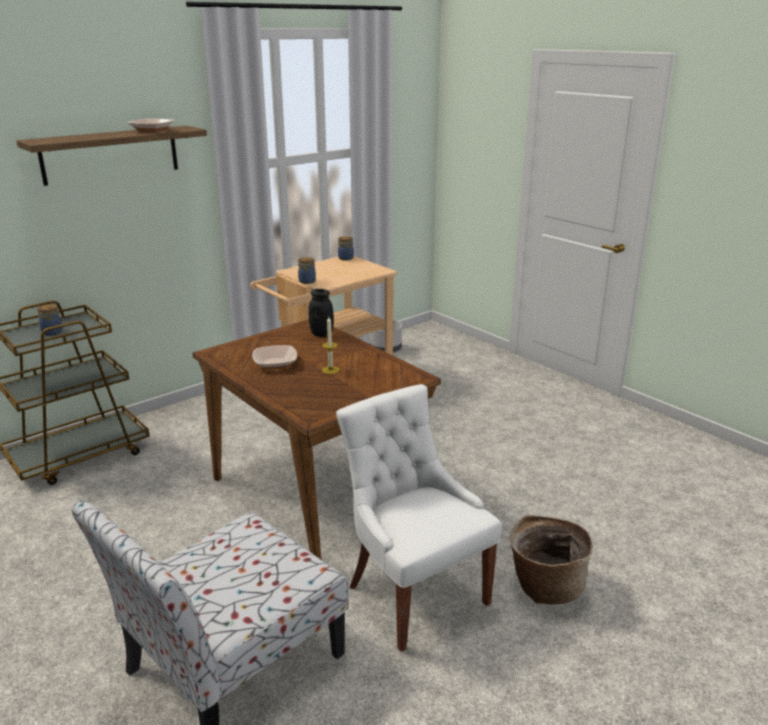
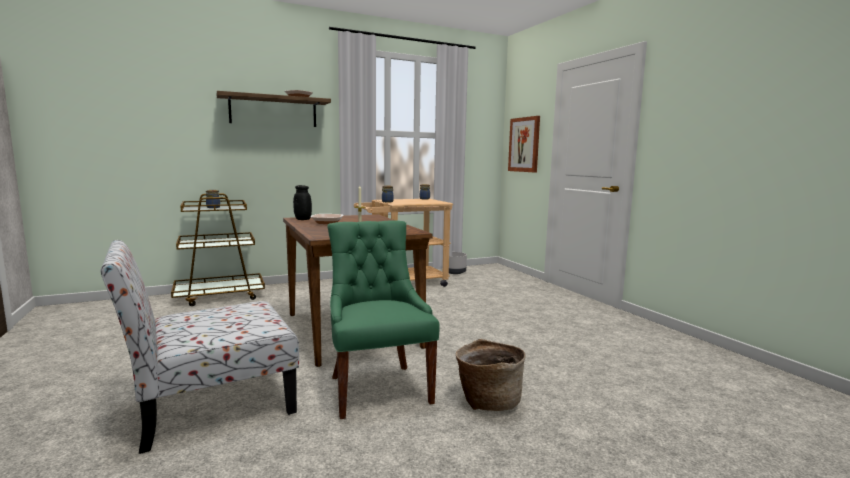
camera: 15 degrees right, 15 degrees down
black jar [308,289,334,337] -> black jar moved to [293,185,312,220]
white chair [336,384,502,652] -> green chair [327,220,440,419]
none -> picture [508,116,540,172]

